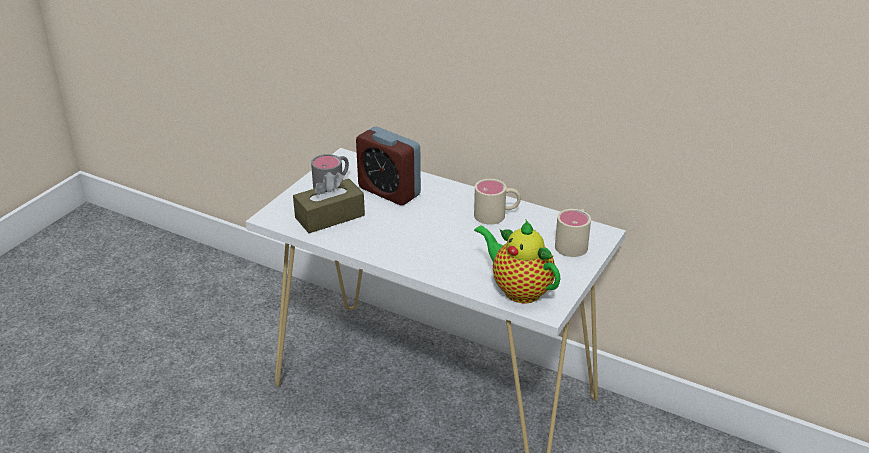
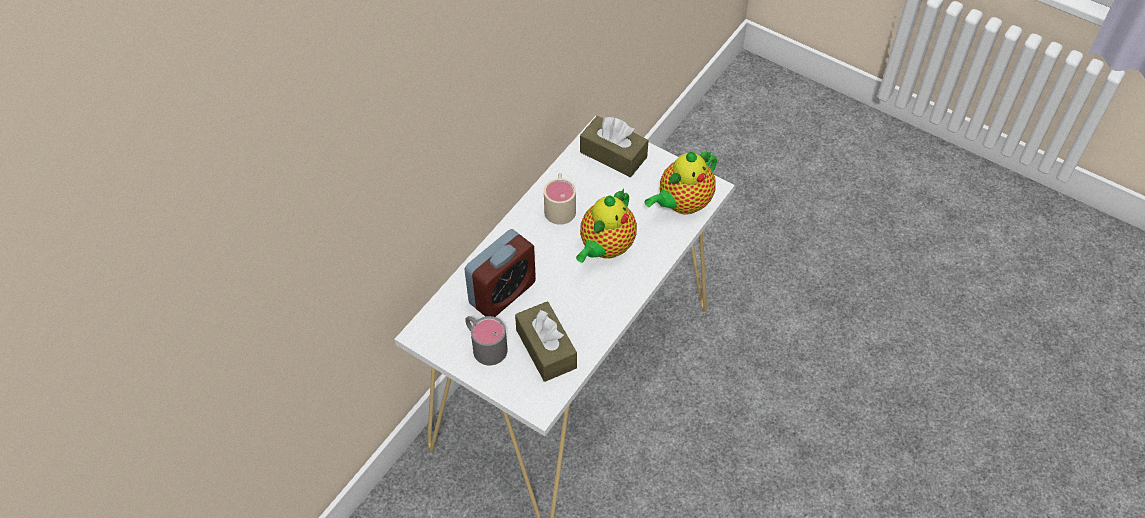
camera: 85 degrees left, 20 degrees up
beige mug [555,209,591,257] -> brown tissue box [580,116,649,177]
none -> teapot [576,189,637,263]

